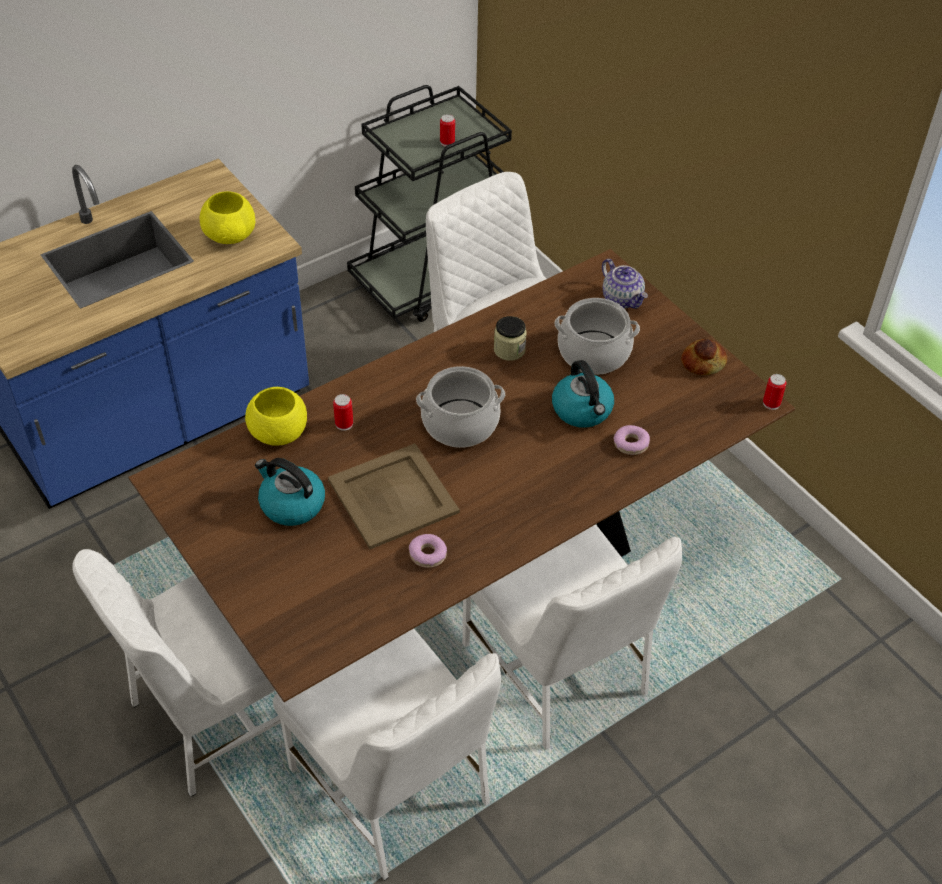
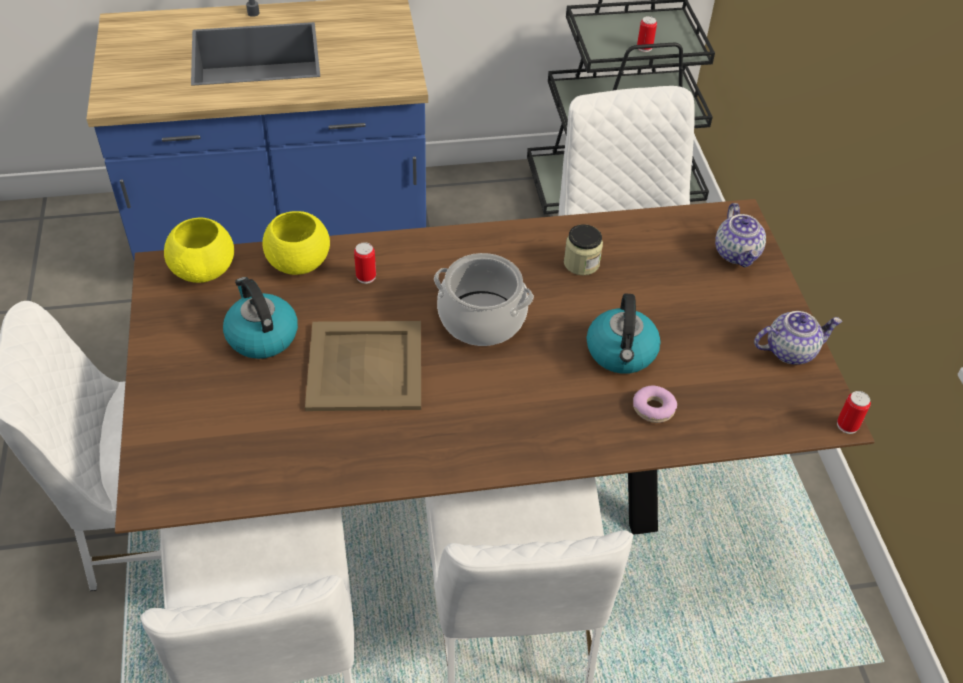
camera: 25 degrees right, 0 degrees up
yellow bowl [200,191,255,244] -> yellow bowl moved to [164,218,234,283]
donut [409,534,447,568] -> none
cooking pot [555,298,640,375] -> none
bread [681,339,727,375] -> teapot [754,311,842,365]

